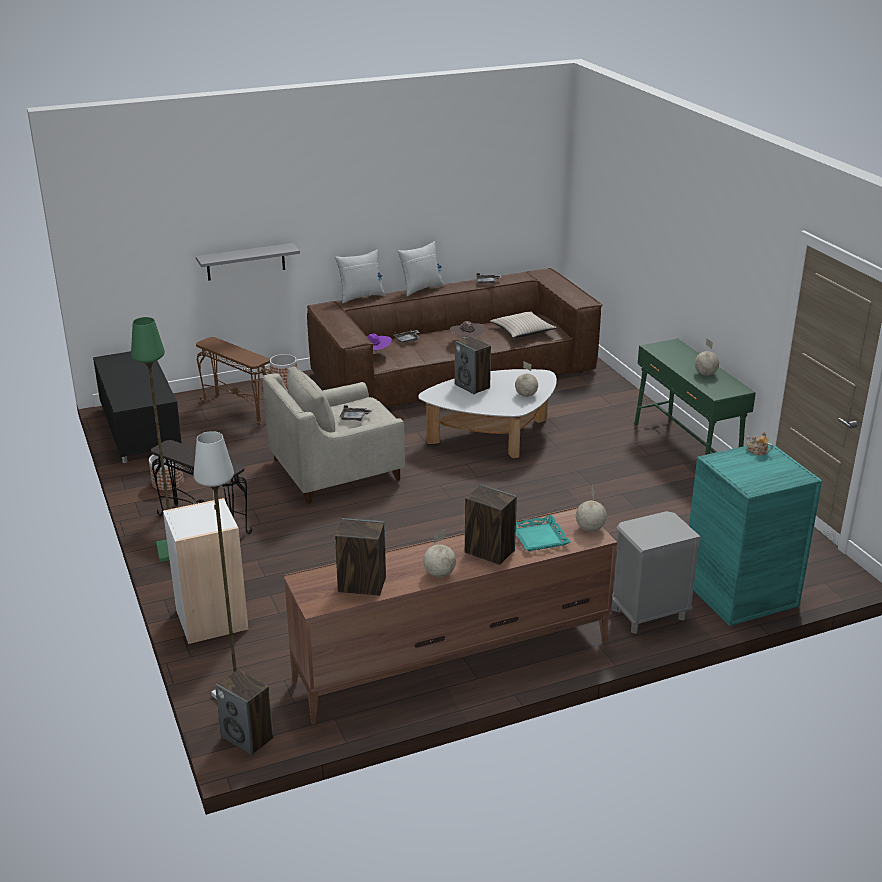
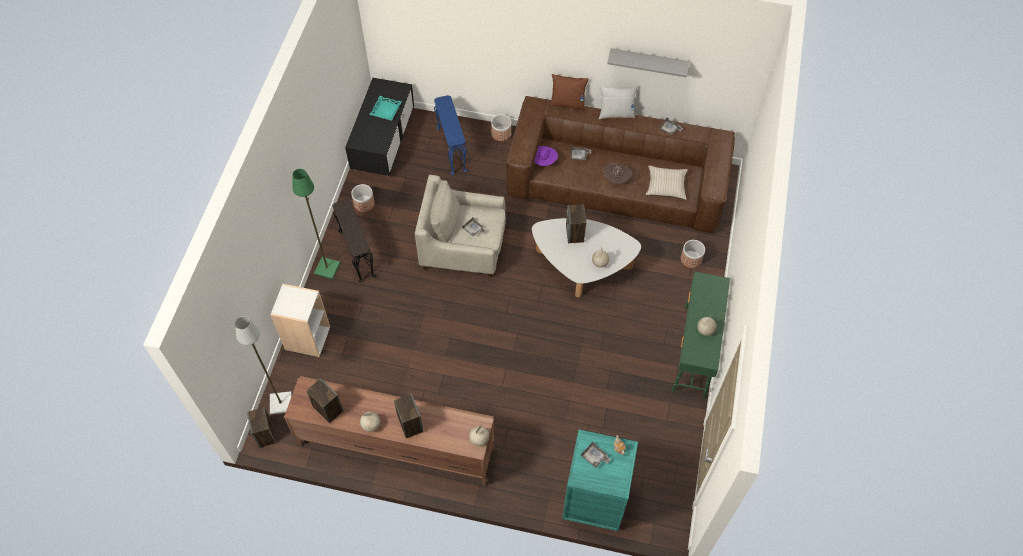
camera: 35 degrees right, 30 degrees up
grey shelf [196,243,300,281] -> grey shelf moved to [607,48,689,77]
brown side table [196,337,272,426] -> blue side table [434,95,468,175]
grey pillow [335,250,385,303] -> brown pillow [549,74,589,111]
turquoise tray [516,515,571,551] -> turquoise tray moved to [369,96,402,121]
grey nightstand [612,511,702,634] -> none
none -> grey tray [580,442,611,468]
none -> planter [681,240,705,268]

